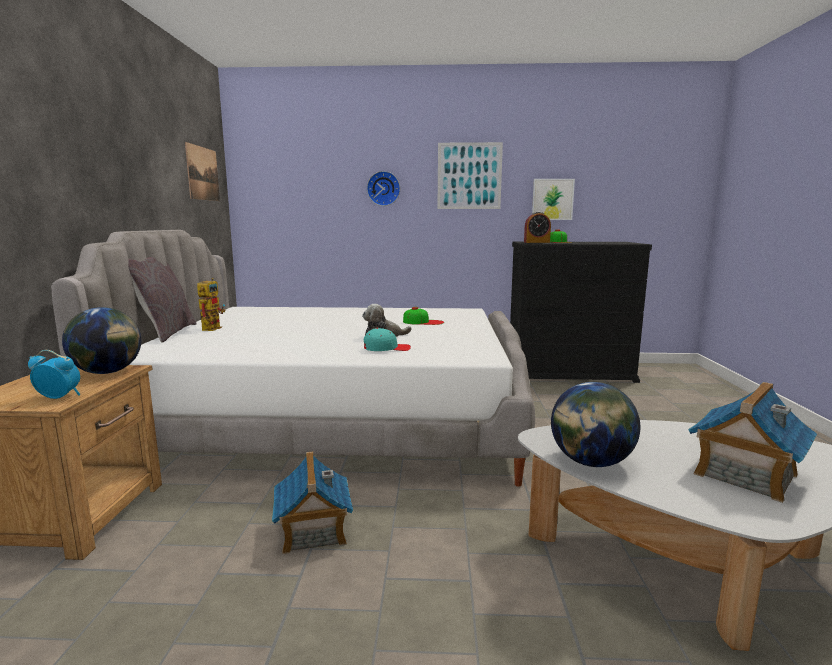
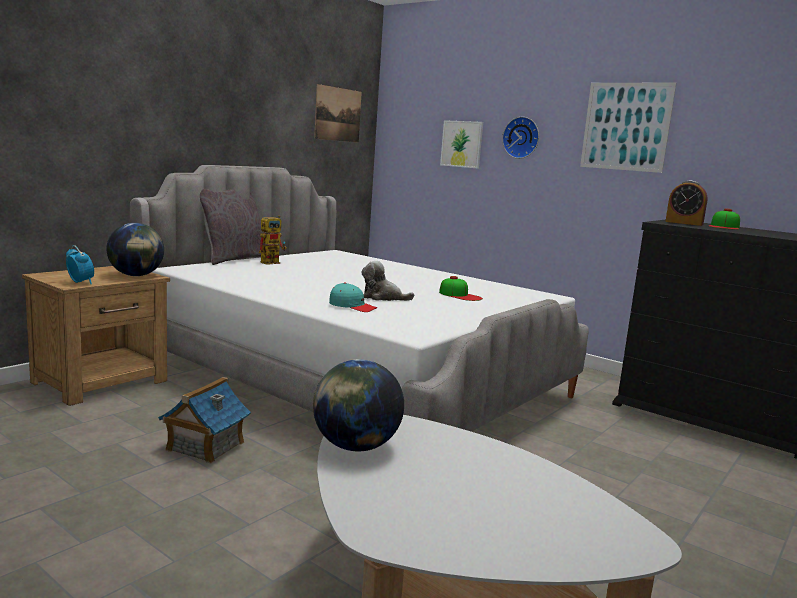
camera: 35 degrees right, 0 degrees up
picture [532,179,575,220] -> picture moved to [440,120,483,169]
toy house [688,382,817,503] -> none

